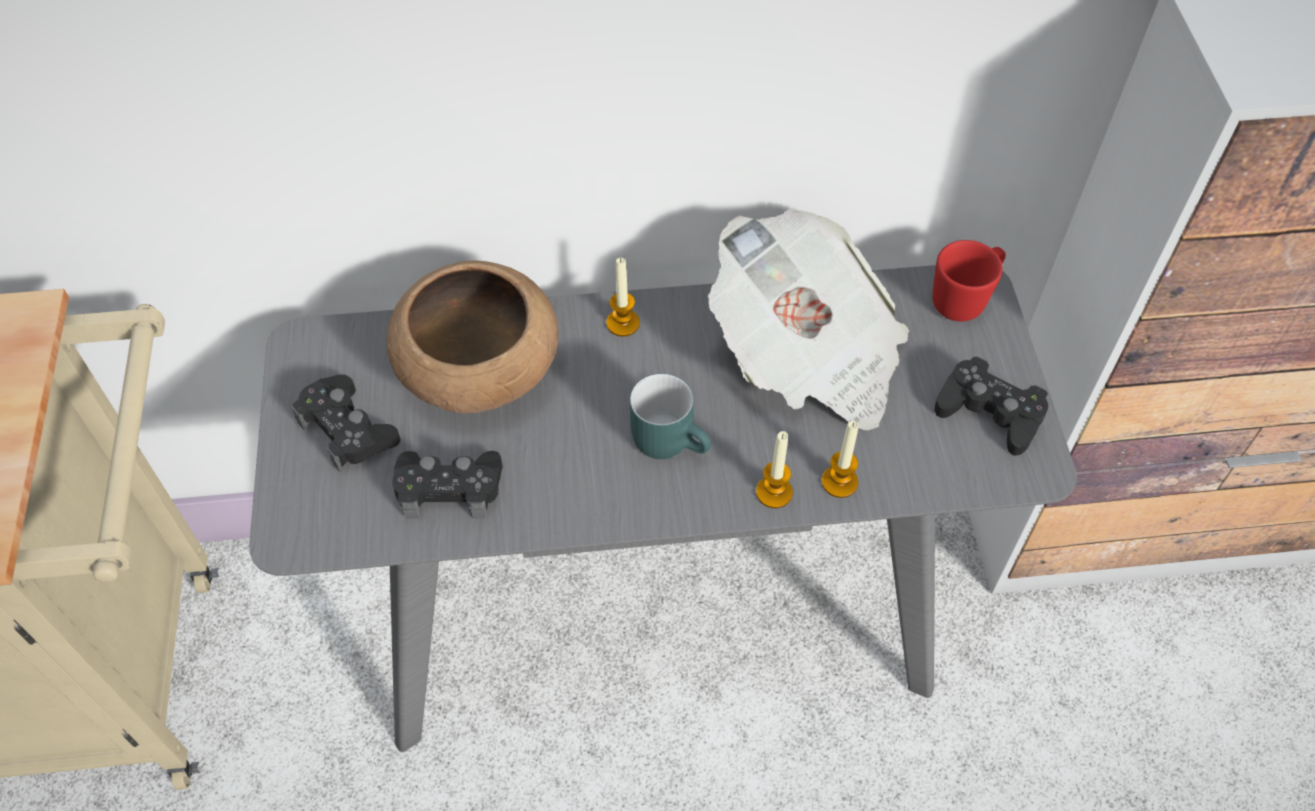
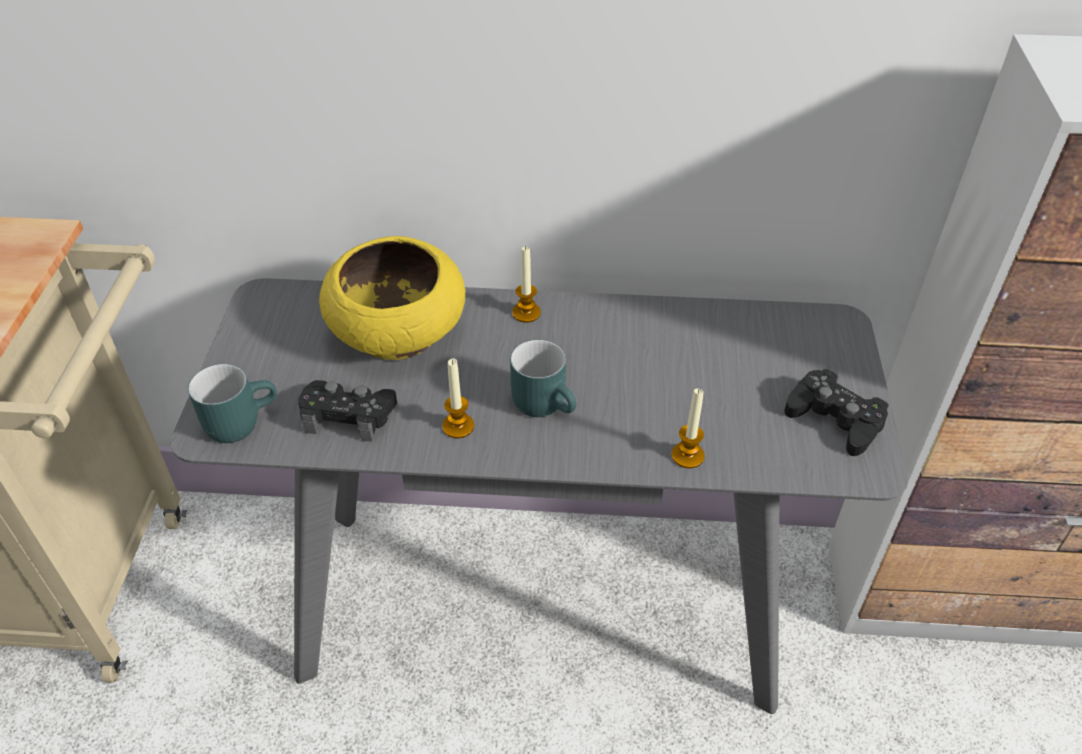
camera: 10 degrees right, 10 degrees down
black game controller [292,375,400,472] -> none
brown bowl [387,260,559,413] -> yellow bowl [319,236,465,360]
newspaper [708,210,909,431] -> none
candle [756,431,793,508] -> candle moved to [442,358,474,438]
red mug [932,240,1006,322] -> none
none -> turquoise mug [188,364,277,443]

